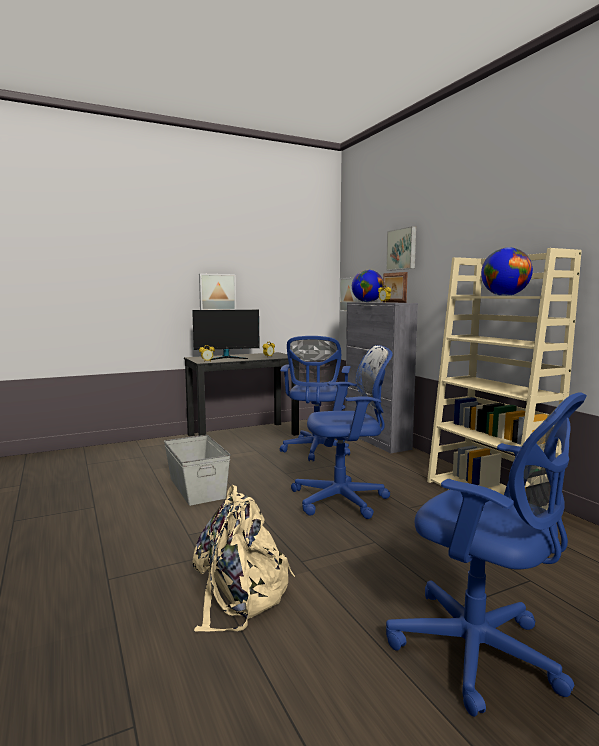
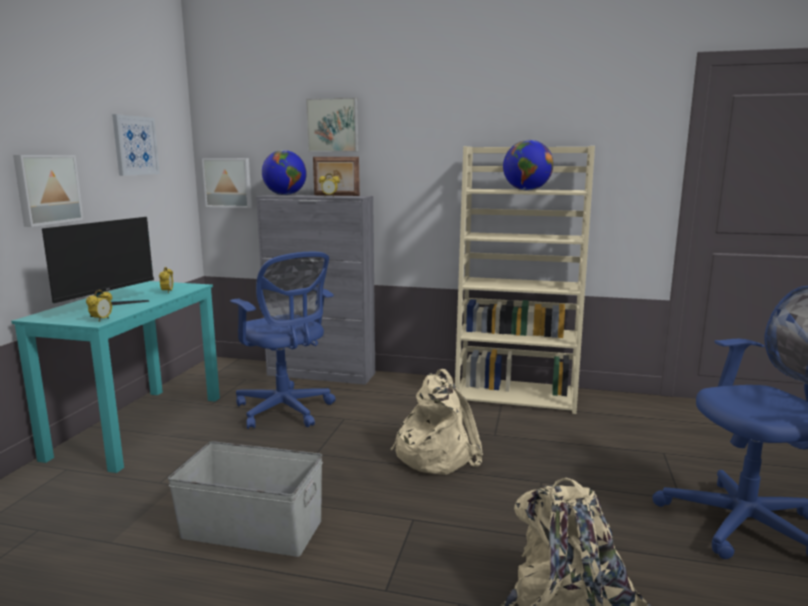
camera: 50 degrees left, 5 degrees up
black desk [184,352,299,436] -> turquoise desk [11,281,220,473]
blue office chair [291,345,393,519] -> beige backpack [390,369,483,475]
none -> picture [112,114,160,176]

